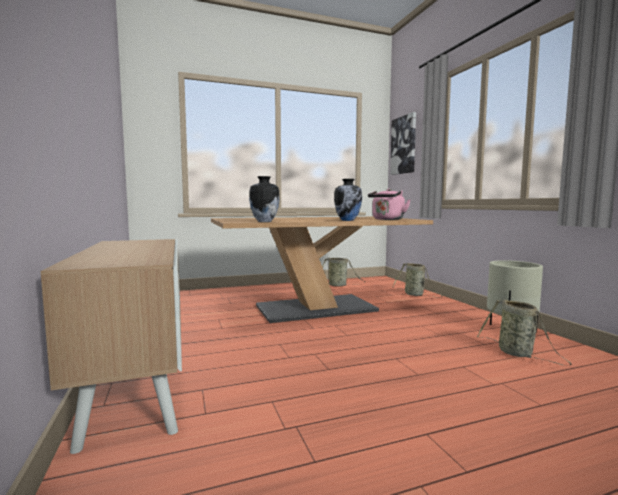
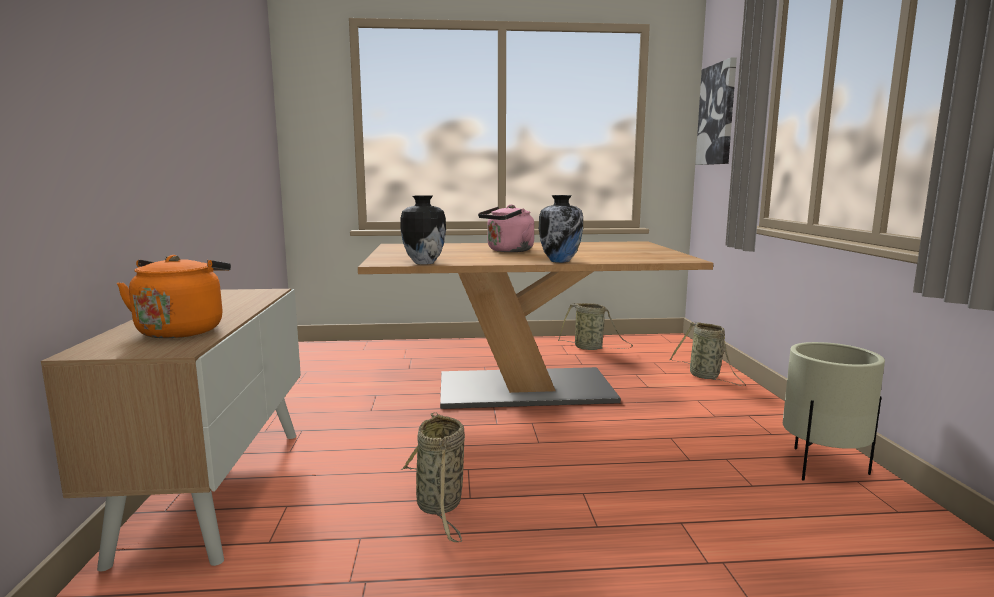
camera: 15 degrees right, 5 degrees up
pink kettle [368,189,410,220] -> pink kettle moved to [478,205,534,252]
basket [477,299,572,365] -> basket moved to [401,412,465,542]
none -> orange kettle [117,255,231,338]

